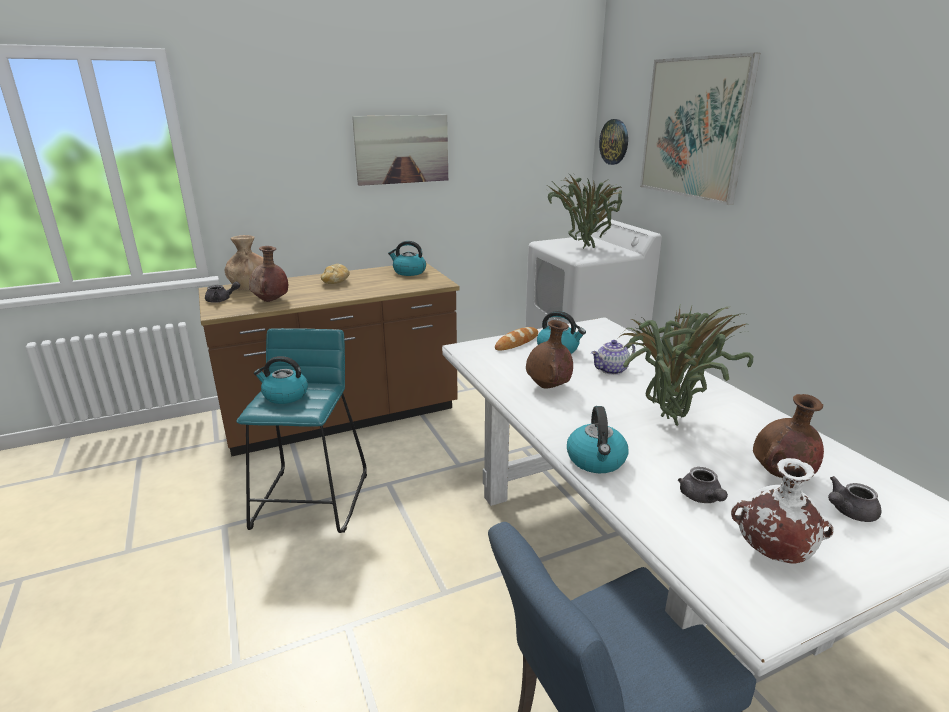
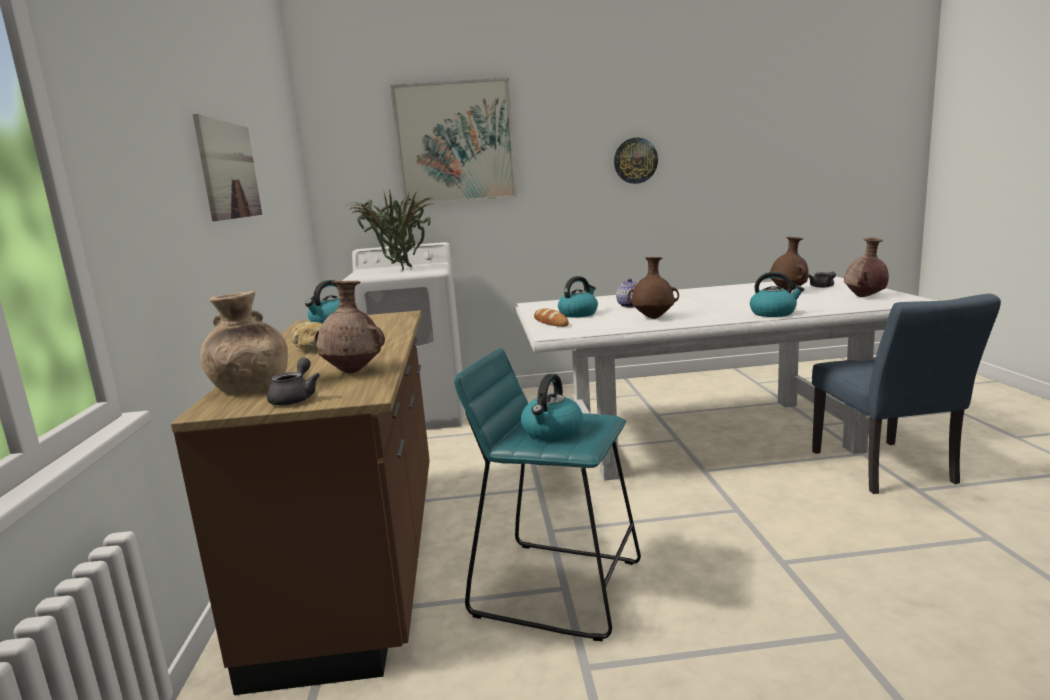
camera: 70 degrees left, 10 degrees down
wall clock [599,119,628,165] -> wall clock moved to [614,138,658,184]
potted plant [618,303,753,426] -> none
grey teapot [678,467,728,503] -> none
white vase [731,458,834,563] -> brown vase [844,238,889,297]

